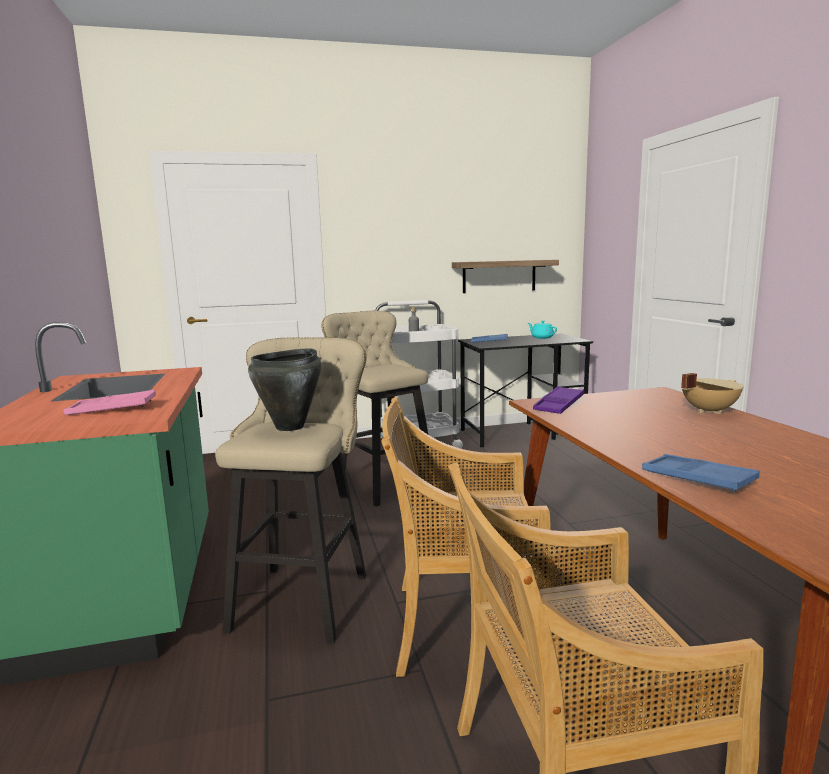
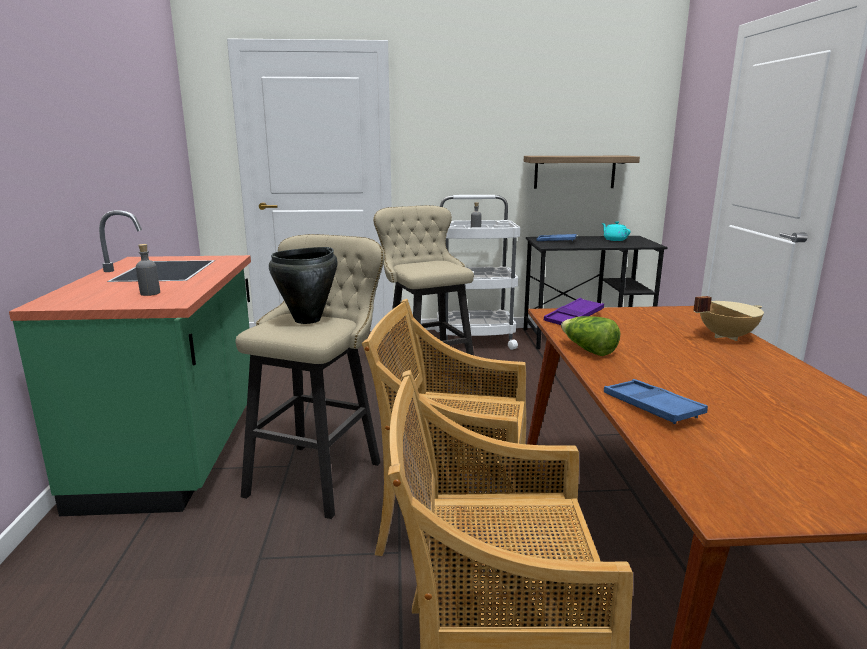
camera: 10 degrees right, 5 degrees up
pink tray [63,390,156,415] -> grey bottle [136,244,160,296]
none -> lettuce [561,316,620,356]

